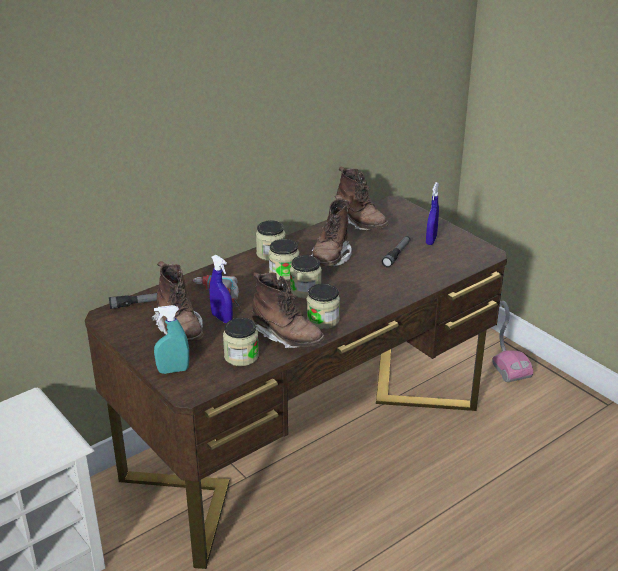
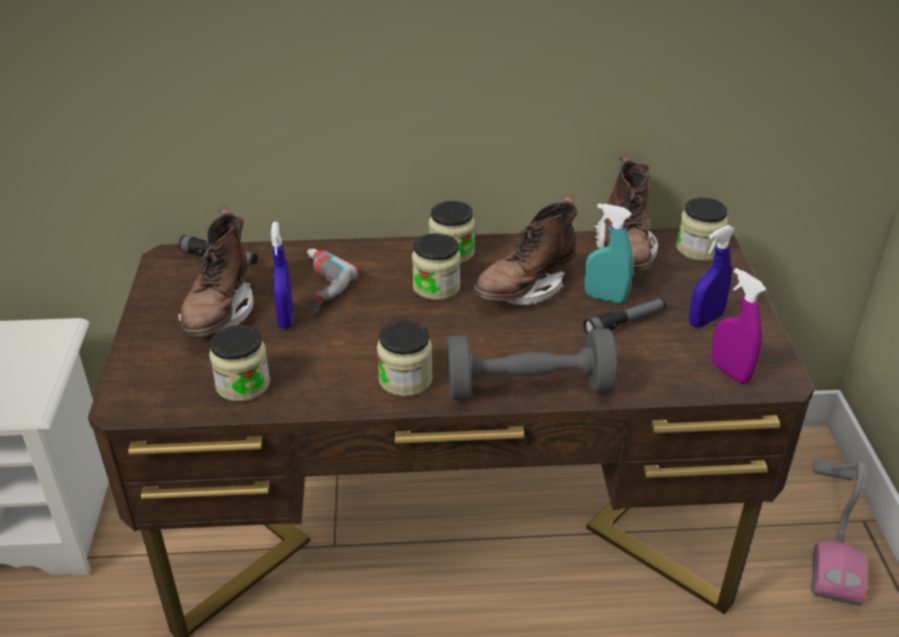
camera: 35 degrees right, 5 degrees up
turquoise spray bottle [154,305,189,374] -> turquoise spray bottle moved to [584,203,634,303]
brown boot [252,273,325,348] -> none
jar [290,255,322,299] -> jar moved to [676,197,728,261]
none -> grey dumbbell [446,328,618,400]
none -> purple spray bottle [711,268,766,384]

